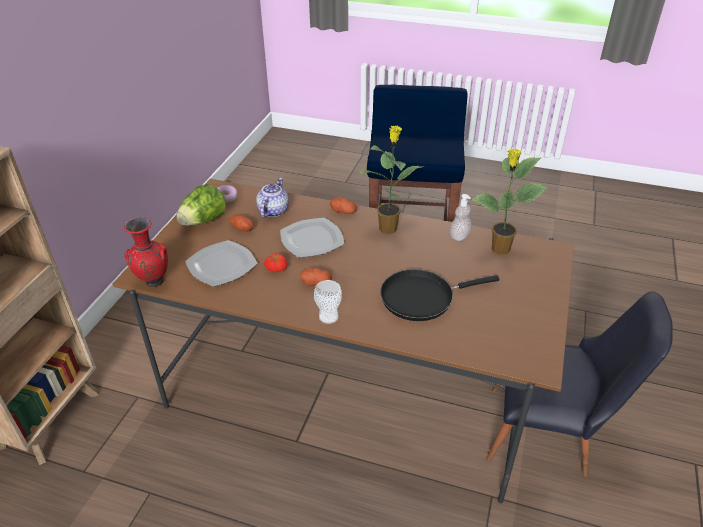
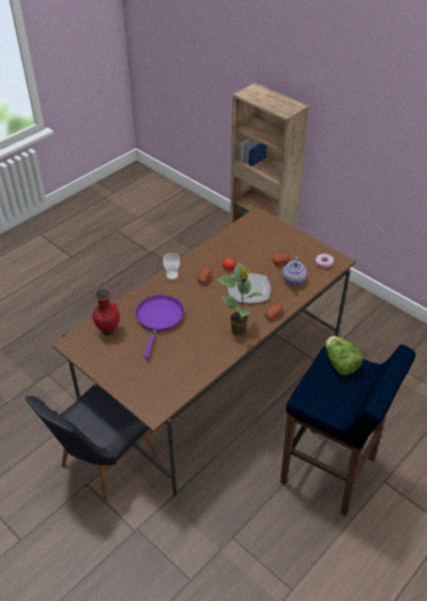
camera: 115 degrees right, 5 degrees up
red vase [124,217,168,287] -> red vase moved to [92,288,120,336]
lettuce [176,184,226,226] -> lettuce moved to [325,336,363,375]
plate [185,240,257,287] -> none
teapot [256,178,289,218] -> teapot turned 60 degrees clockwise [283,256,307,287]
black frying pan [380,269,499,321] -> purple frying pan [136,295,184,359]
soap dispenser [450,194,472,241] -> none
potted plant [471,148,548,255] -> none

